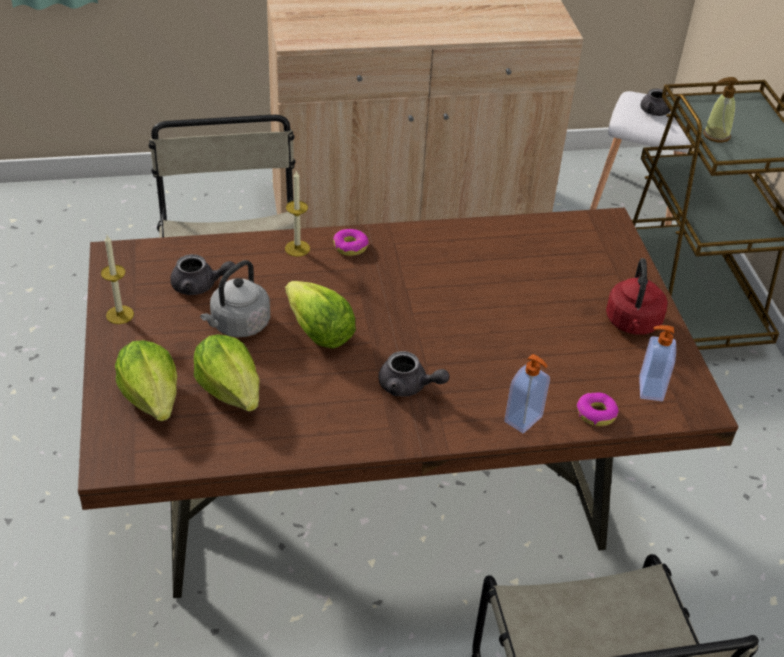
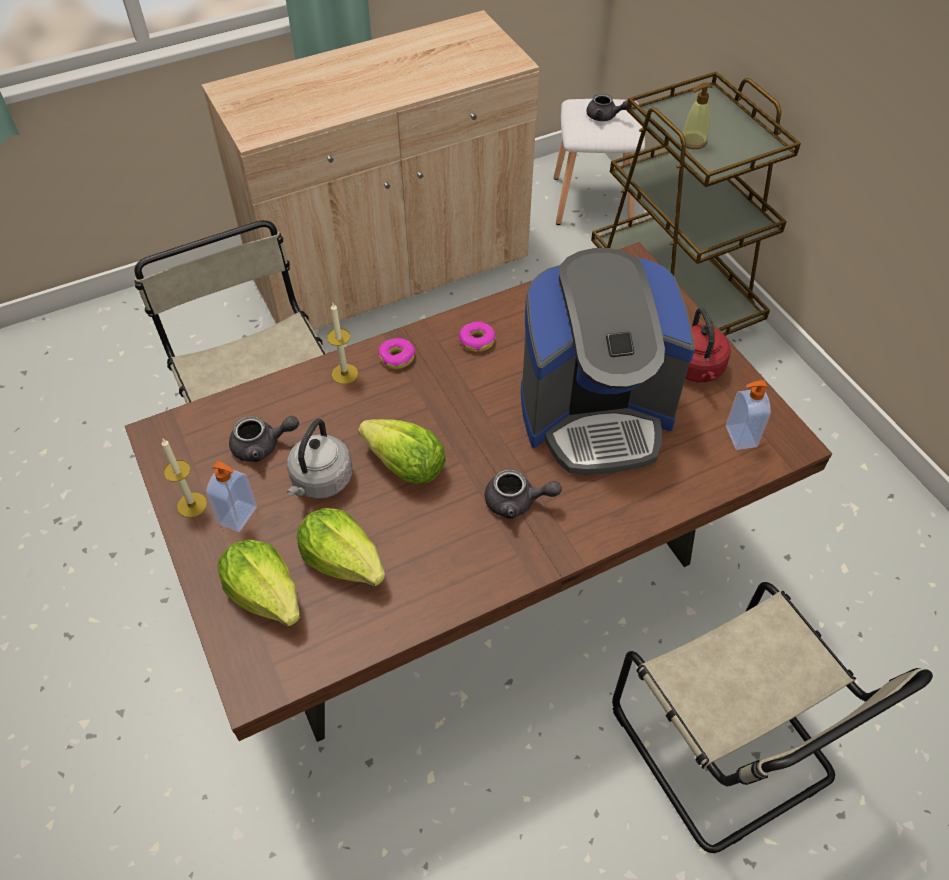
camera: 15 degrees left, 10 degrees up
soap dispenser [504,354,550,433] -> soap dispenser moved to [206,461,257,532]
donut [577,392,619,426] -> donut moved to [459,321,495,352]
none -> coffee machine [521,248,695,475]

